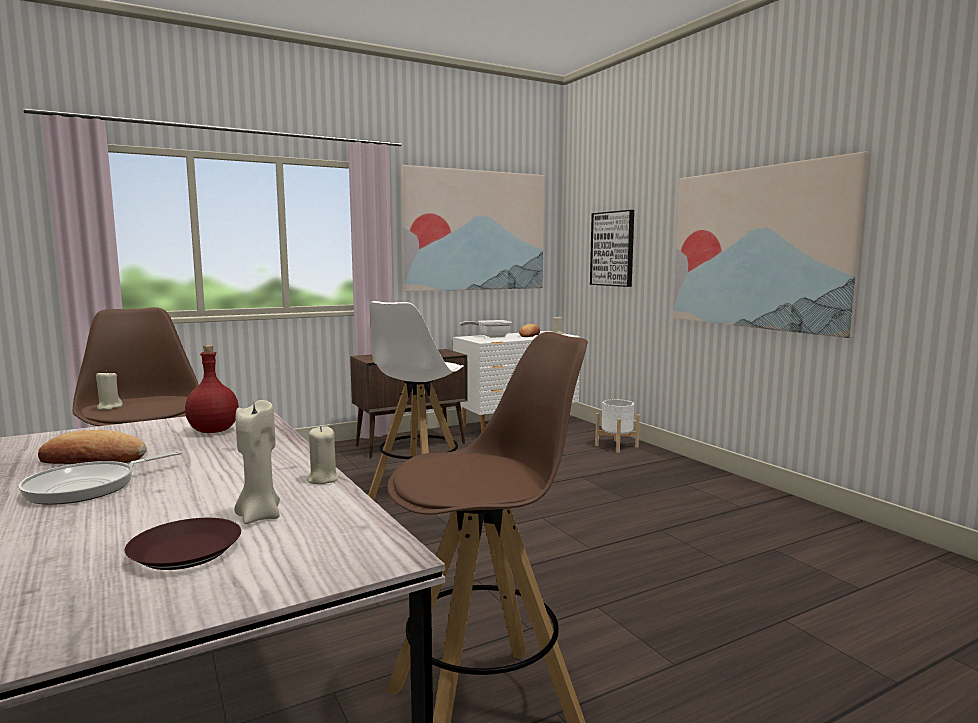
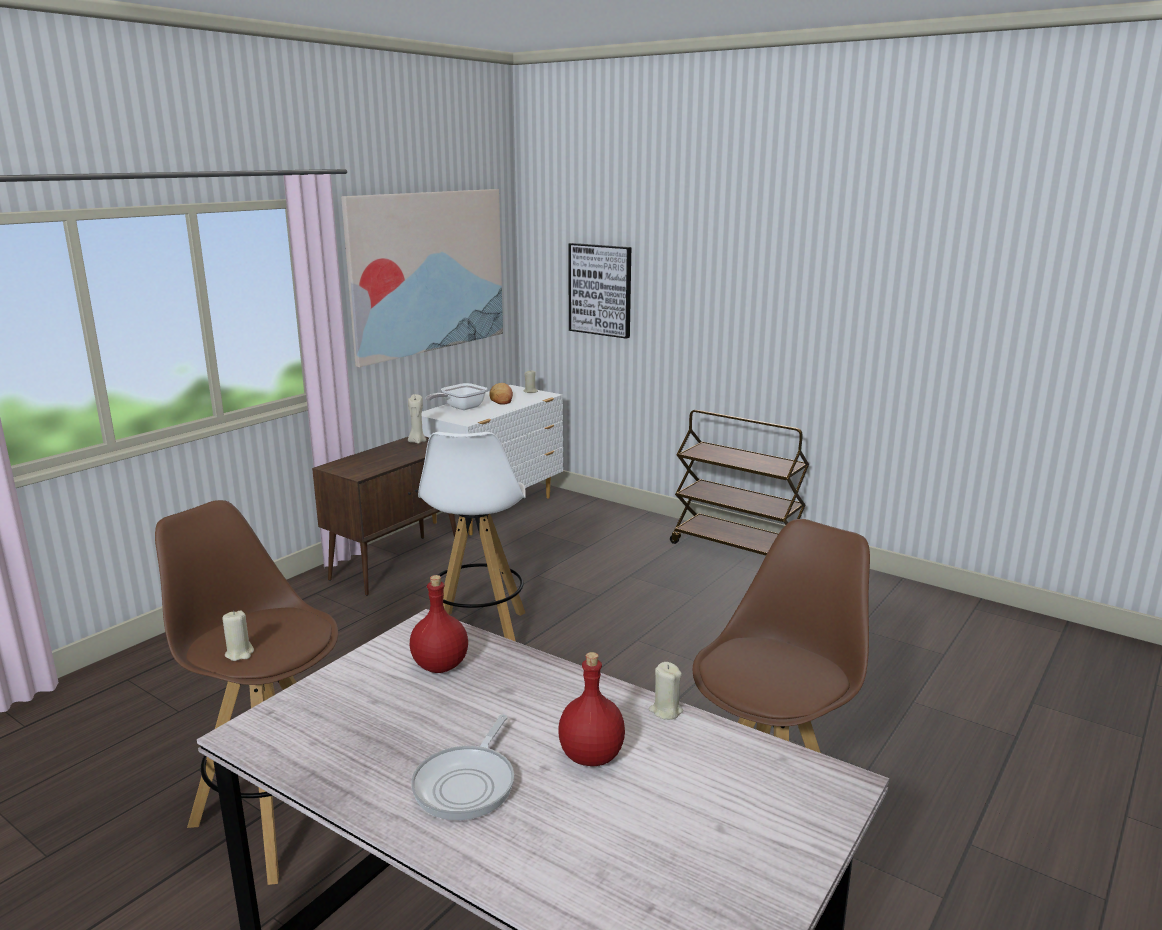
camera: 25 degrees left, 10 degrees up
bread [38,430,147,464] -> none
brown plate [125,518,241,570] -> none
beige candle [234,400,280,524] -> beige candle moved to [408,394,426,444]
white planter [595,399,640,453] -> none
picture [673,152,869,338] -> none
none -> red bottle [558,652,625,766]
none -> brown cart [670,410,809,556]

